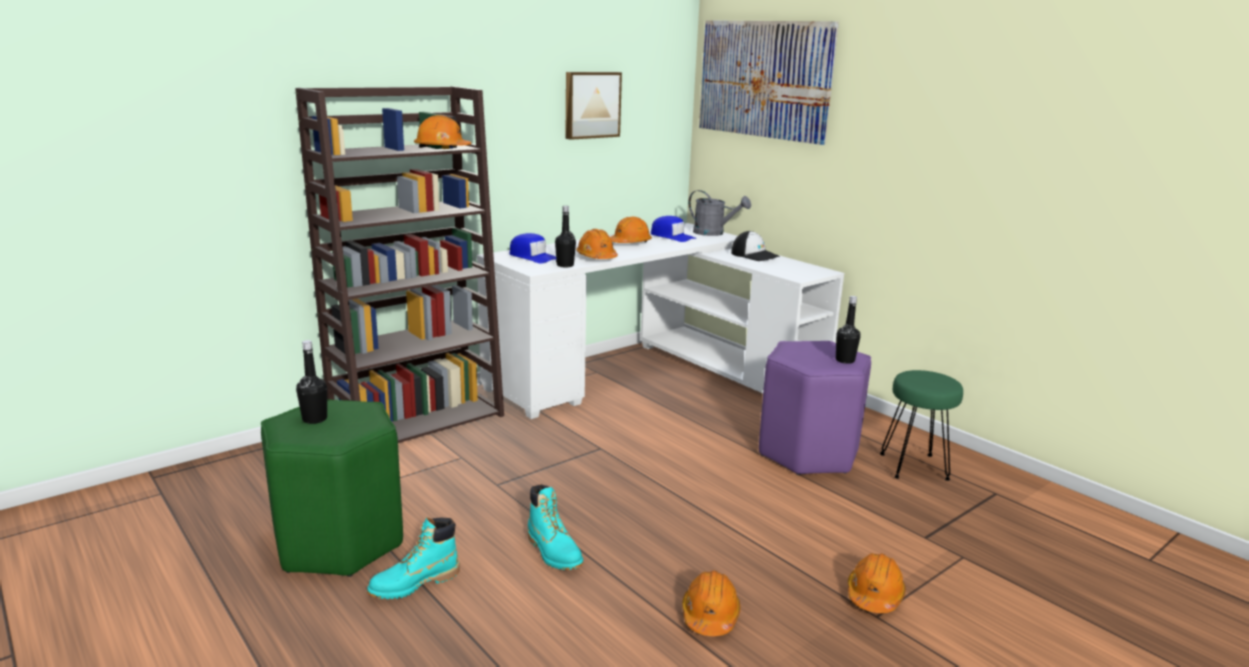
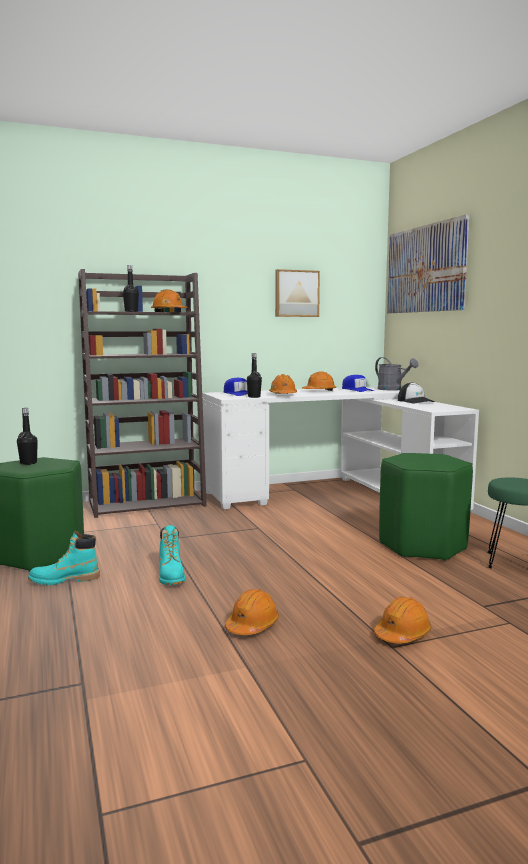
camera: 20 degrees right, 10 degrees down
purple stool [759,341,871,475] -> green stool [379,453,473,561]
black bottle [836,296,860,364] -> black bottle moved to [123,265,139,312]

